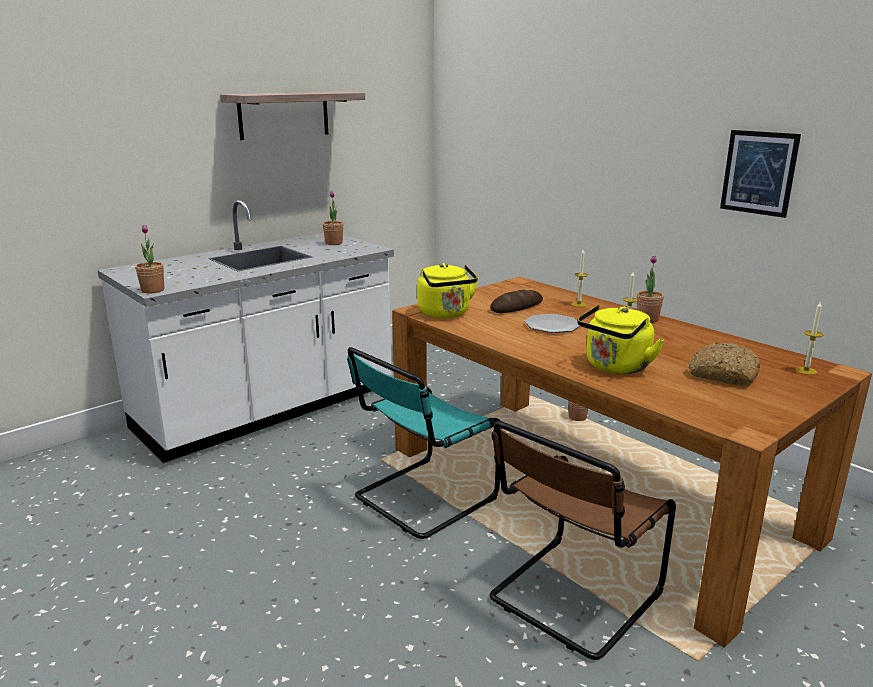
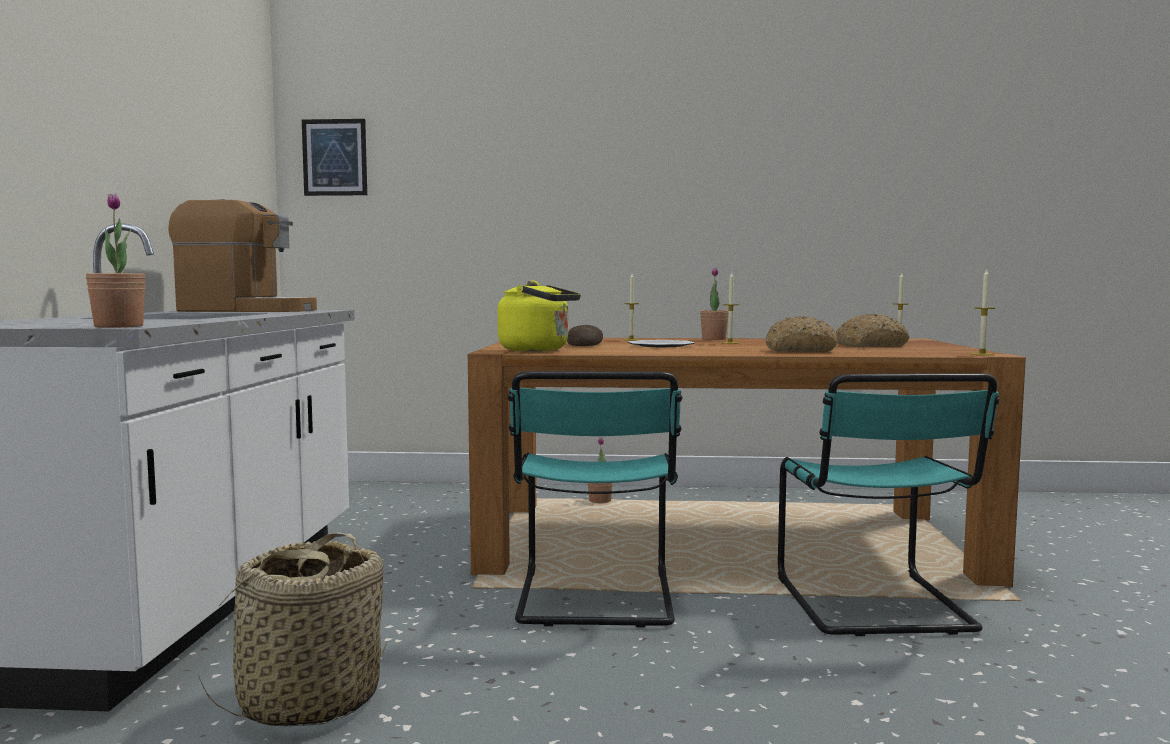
camera: 45 degrees left, 15 degrees down
shelf [220,92,365,140] -> none
potted plant [323,192,343,245] -> coffee machine [168,199,317,312]
brown chair [489,421,676,660] -> turquoise chair [778,373,1000,636]
yellow kettle [577,305,664,374] -> bread [766,316,837,352]
picture [720,130,801,218] -> picture moved to [302,119,367,196]
none -> basket [198,533,388,726]
none -> candle [970,268,995,355]

